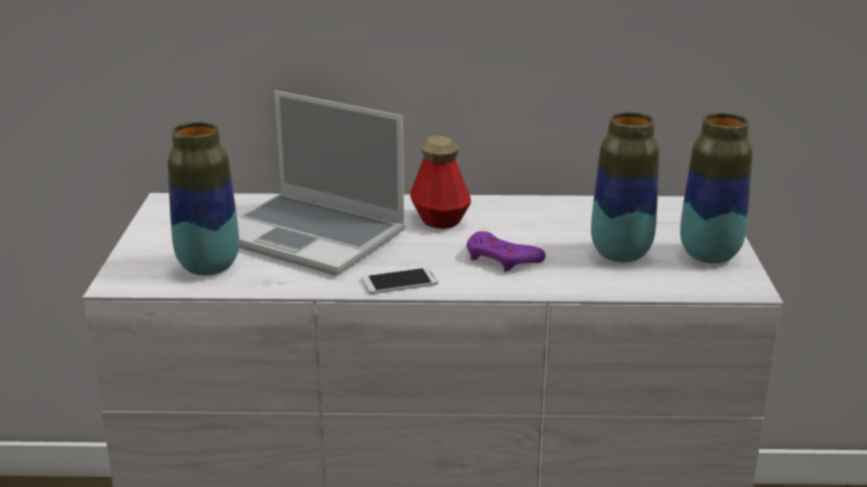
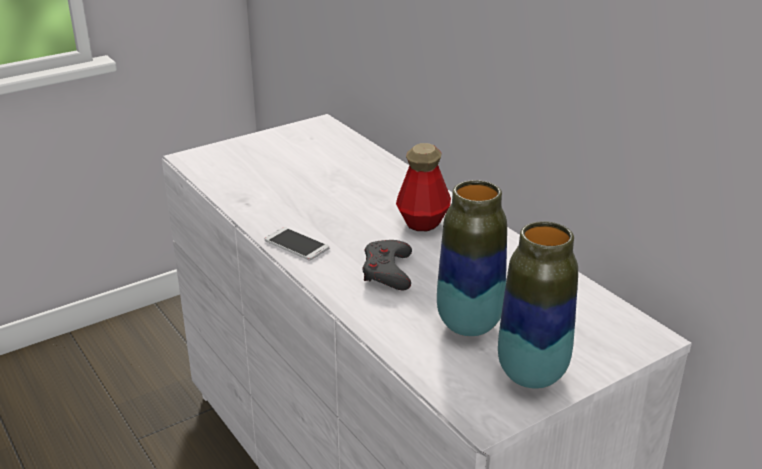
camera: 55 degrees right, 5 degrees up
vase [168,122,239,276] -> none
laptop [237,90,405,275] -> none
purple game controller [467,231,546,272] -> grey game controller [362,240,412,291]

